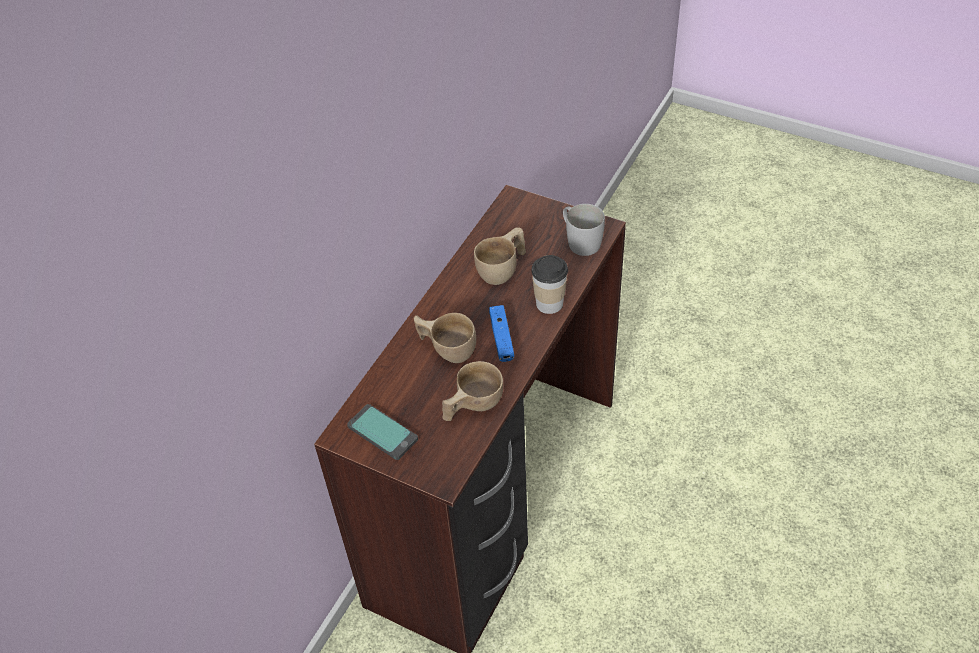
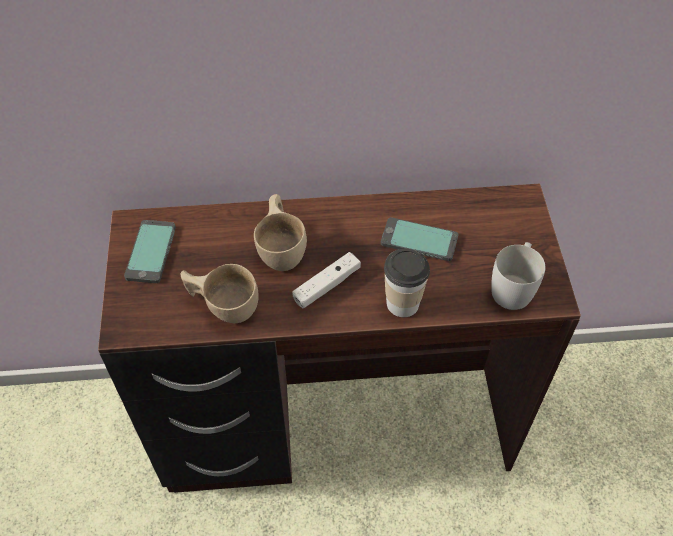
camera: 55 degrees right, 5 degrees up
beige cup [474,228,526,285] -> phone [381,217,458,261]
blue game controller [489,305,514,362] -> white game controller [292,252,361,308]

